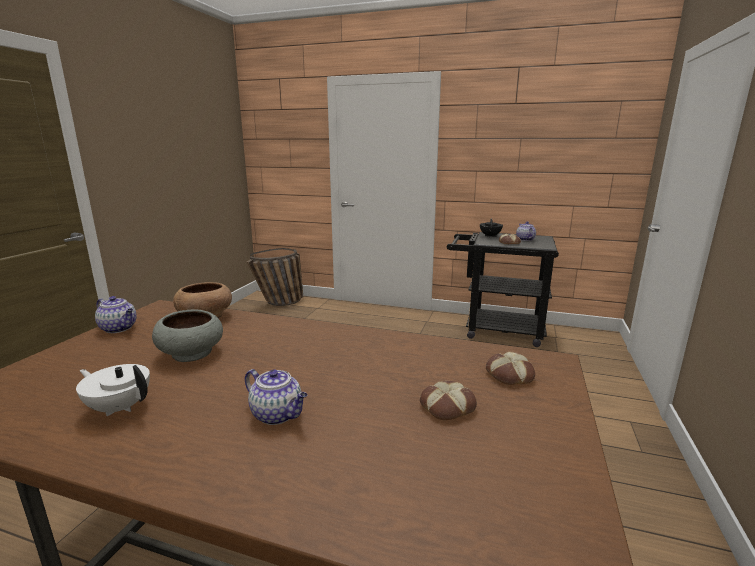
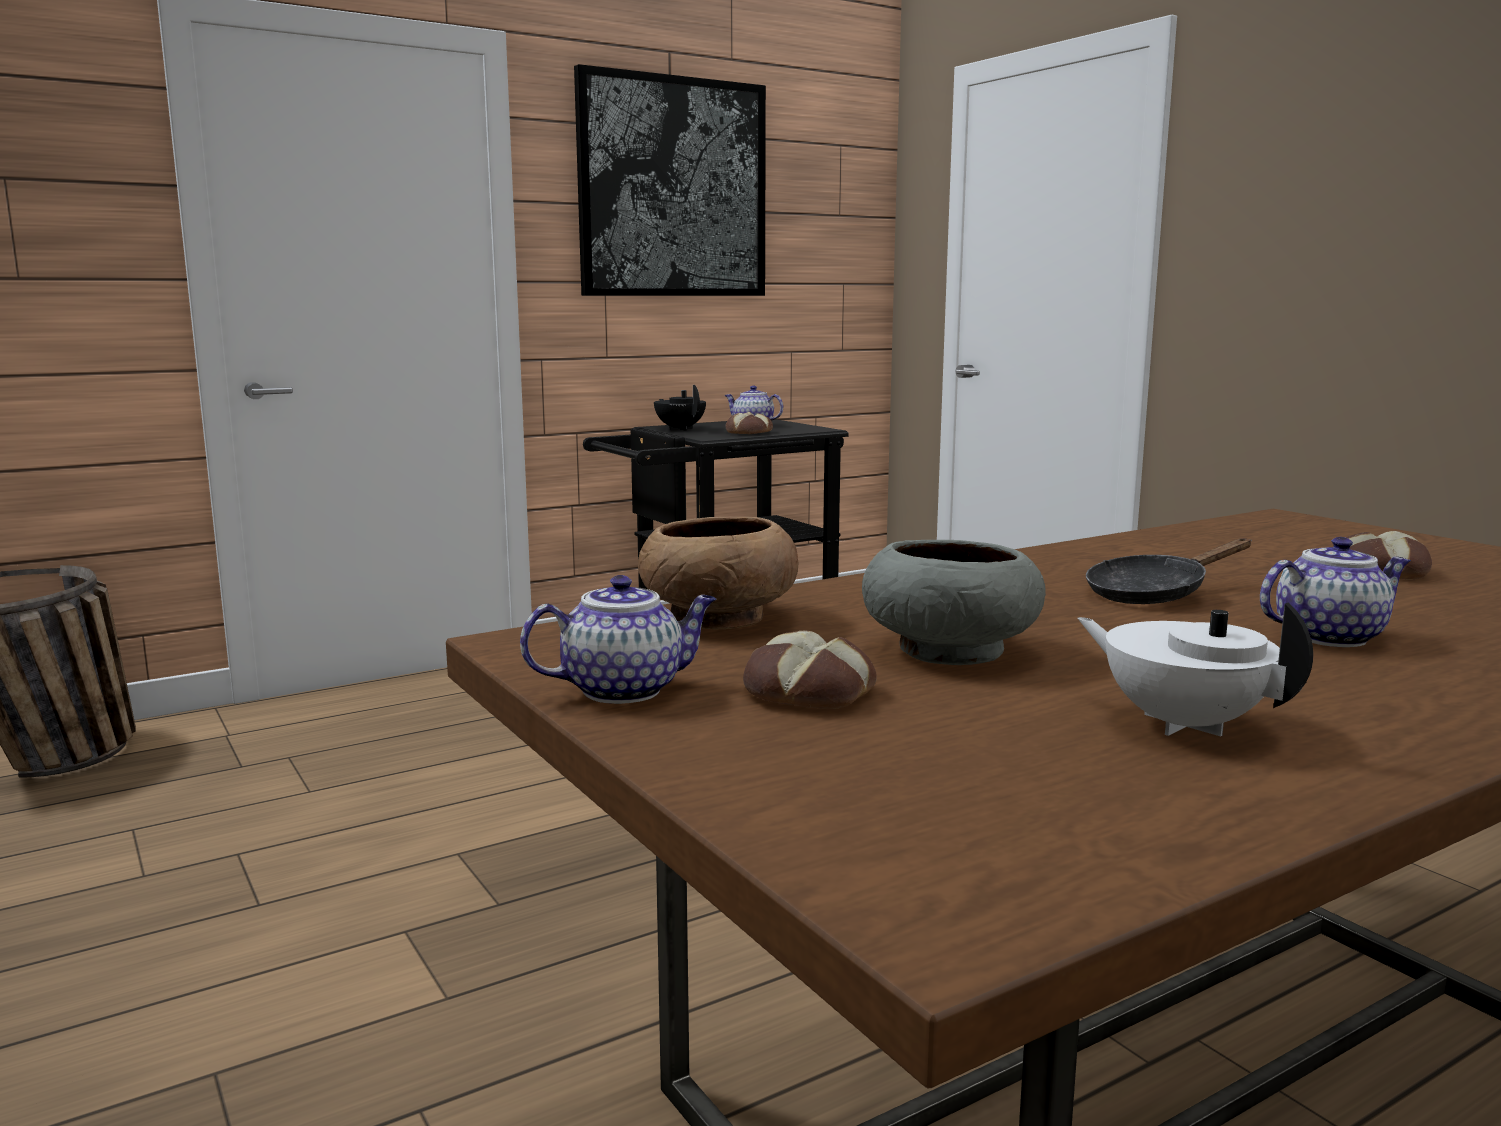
camera: 50 degrees left, 5 degrees down
white teapot [76,364,150,416] -> white teapot turned 75 degrees clockwise [1077,602,1313,736]
bread [486,351,535,385] -> bread moved to [743,631,877,709]
none -> picture [574,64,766,296]
none -> black frying pan [1086,538,1252,604]

